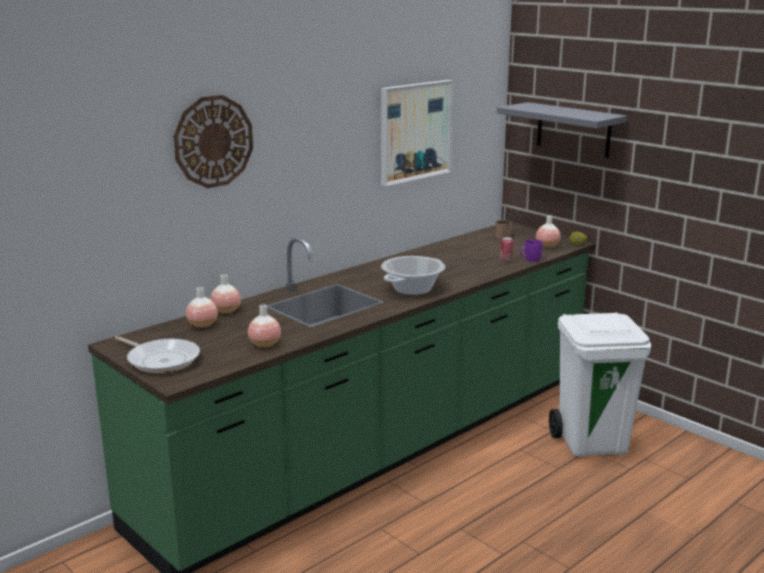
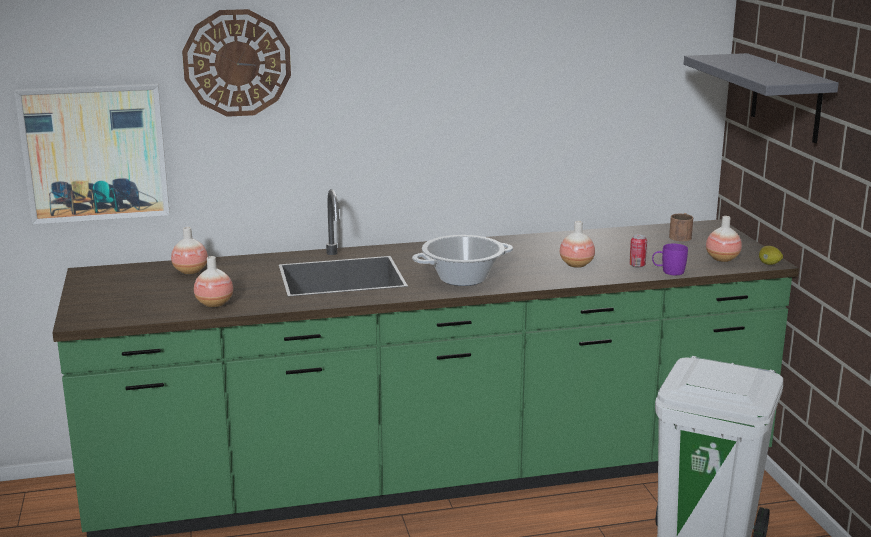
camera: 30 degrees right, 0 degrees up
frying pan [115,336,200,373] -> none
vase [210,274,241,314] -> vase moved to [560,221,595,268]
picture [381,80,454,186] -> picture moved to [14,83,170,224]

